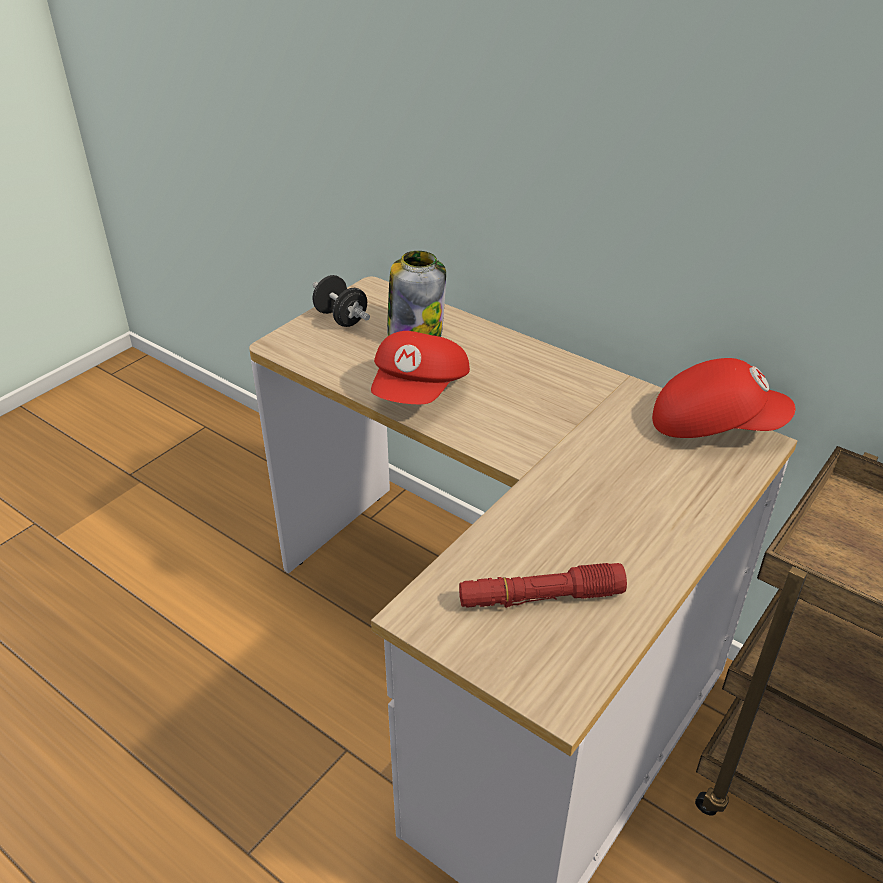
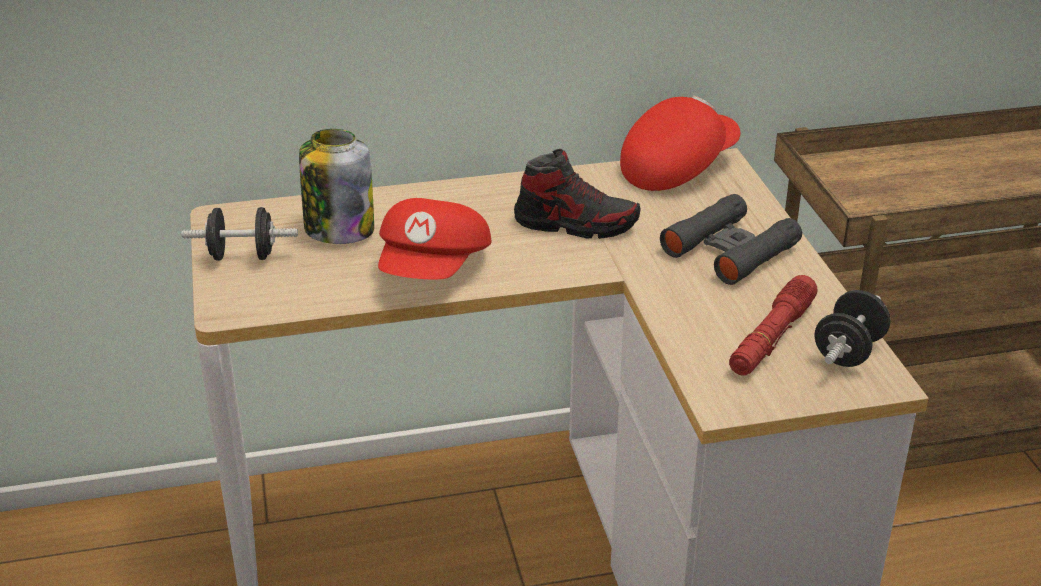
camera: 50 degrees left, 5 degrees down
red cap [371,331,470,404] -> red cap turned 45 degrees clockwise [378,198,491,279]
none -> shoe [514,149,641,239]
none -> black binoculars [660,194,802,285]
none -> black dumbbell [815,290,891,367]

